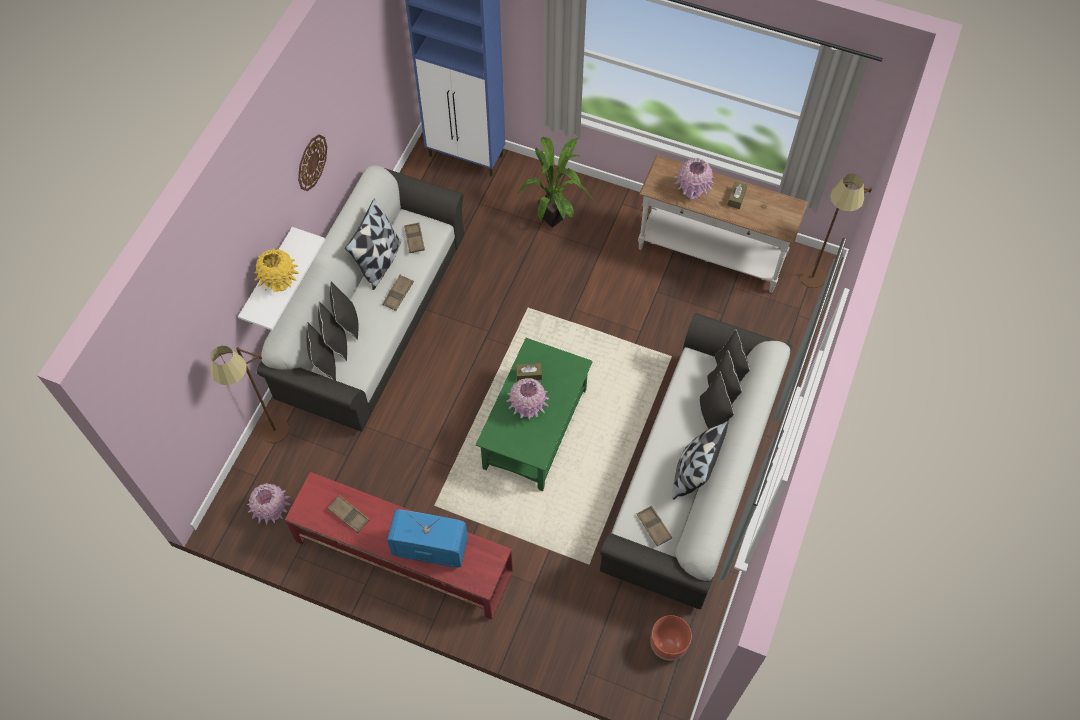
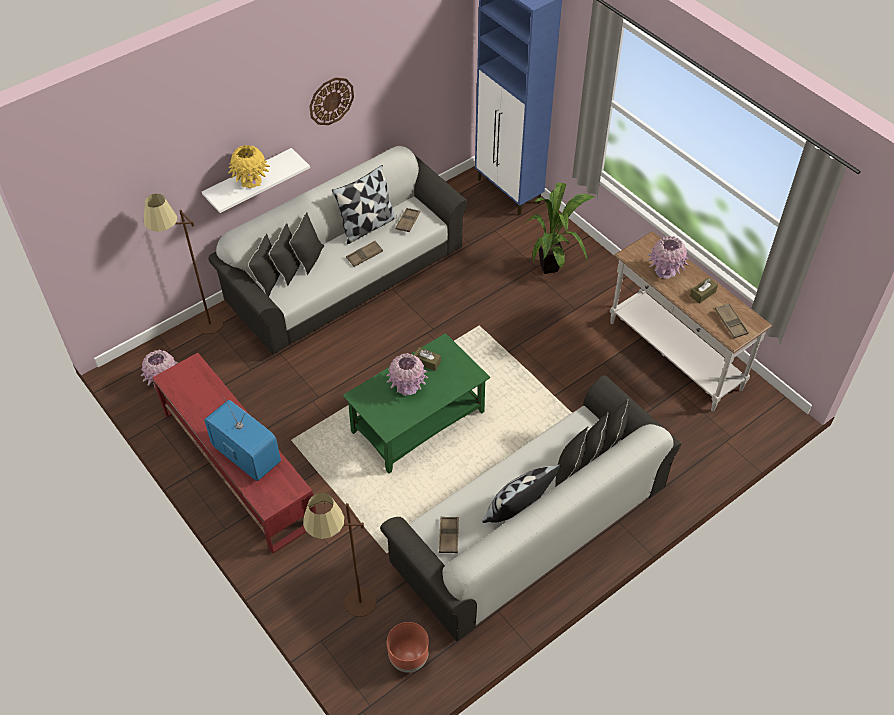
camera: 30 degrees right, 10 degrees down
brown tray [328,495,369,533] -> brown tray moved to [715,303,749,338]
brown floor lamp [799,173,872,288] -> brown floor lamp moved to [303,493,376,617]

